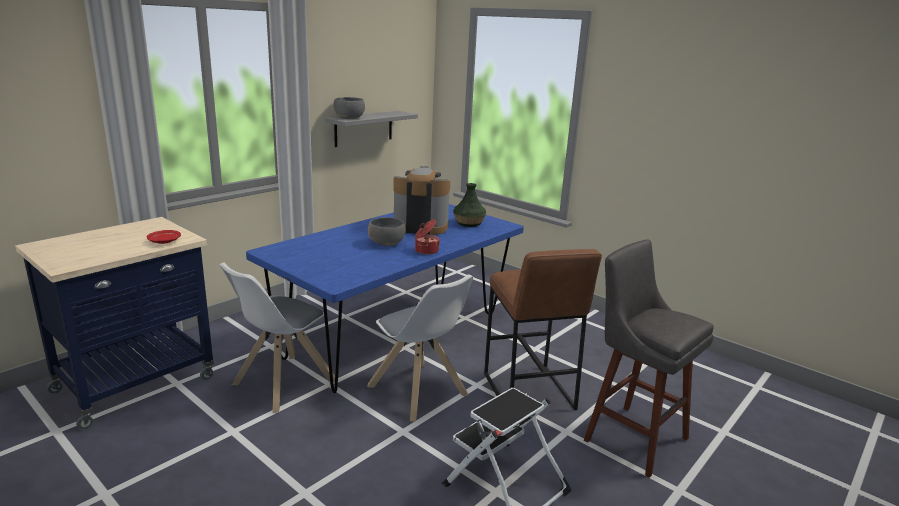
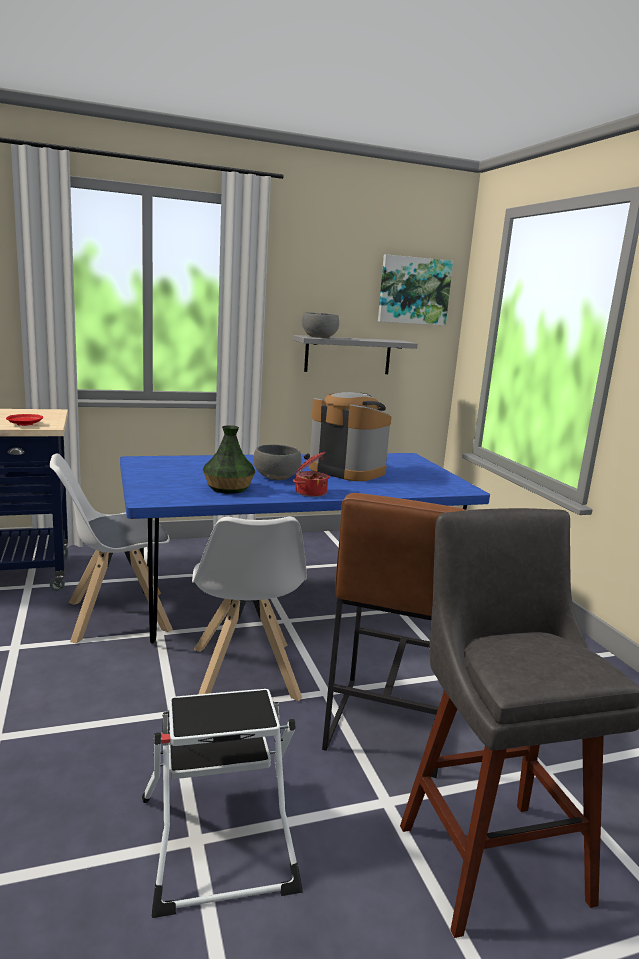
camera: 30 degrees right, 5 degrees down
vase [453,183,486,227] -> vase moved to [203,425,256,494]
none -> picture [378,254,453,325]

